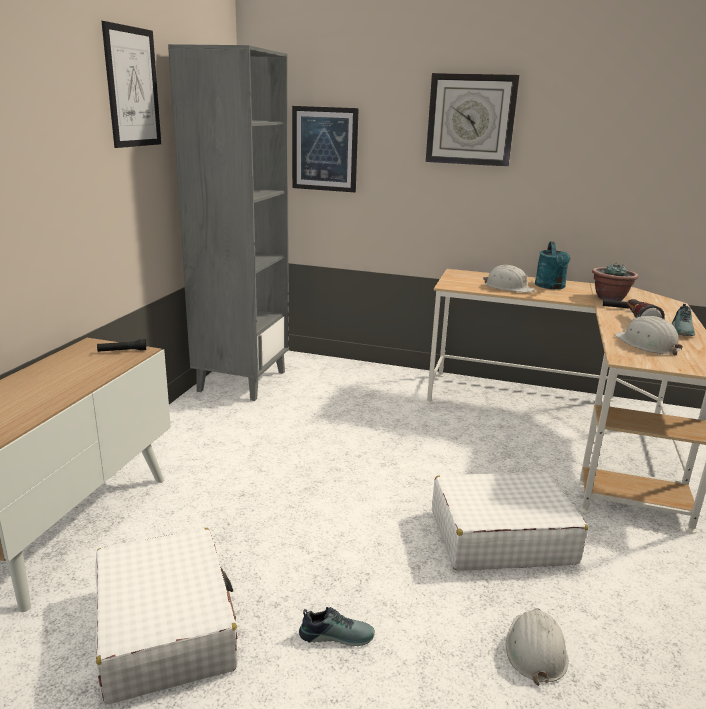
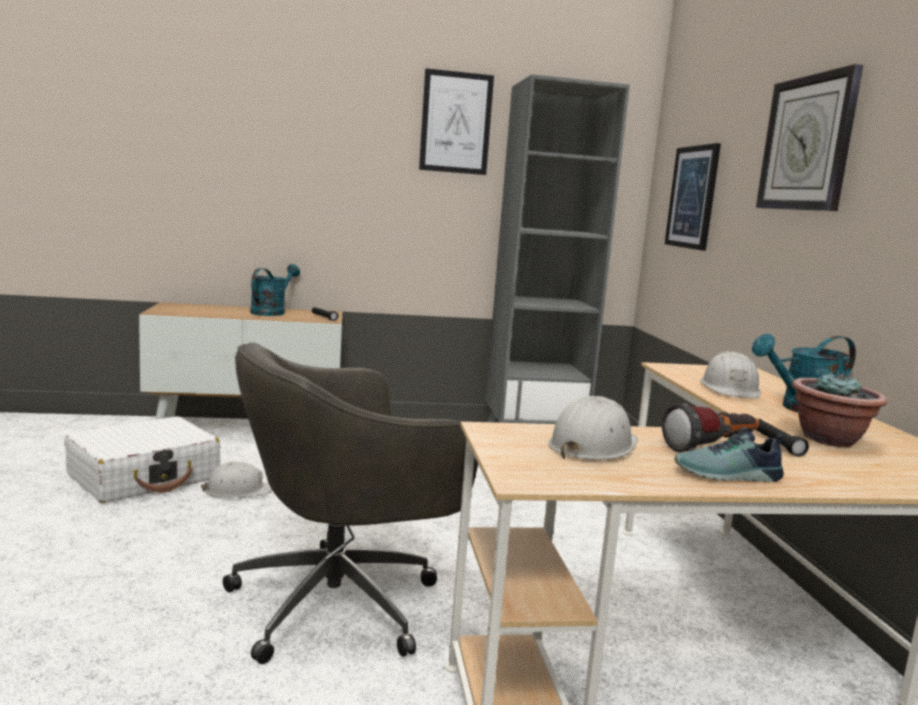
camera: 65 degrees right, 10 degrees down
shoe [299,607,375,646] -> none
white suitcase [432,472,588,571] -> grey office chair [223,343,478,664]
white hard hat [506,608,568,686] -> white hard hat moved to [201,461,272,498]
none -> turquoise watering can [250,264,300,316]

